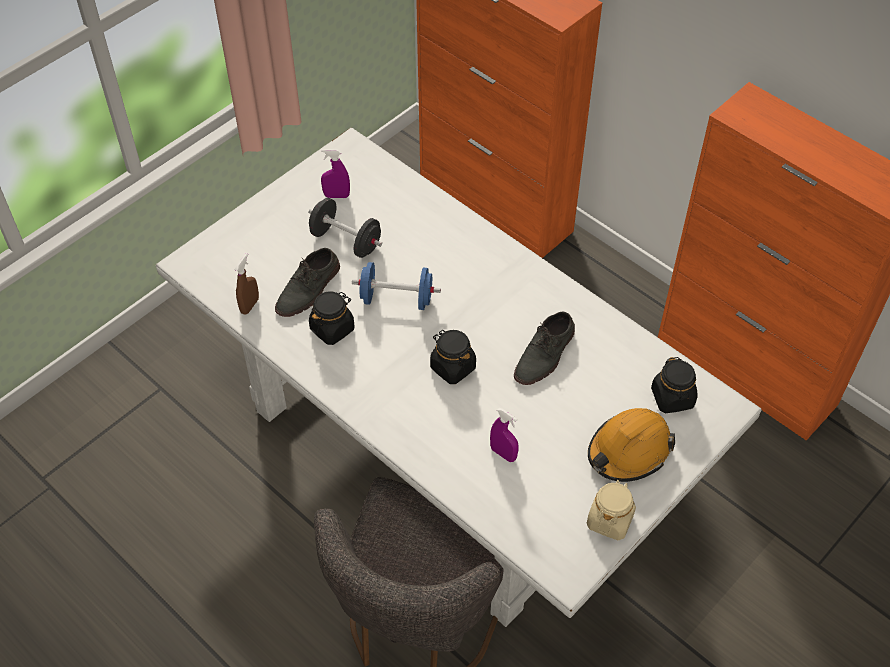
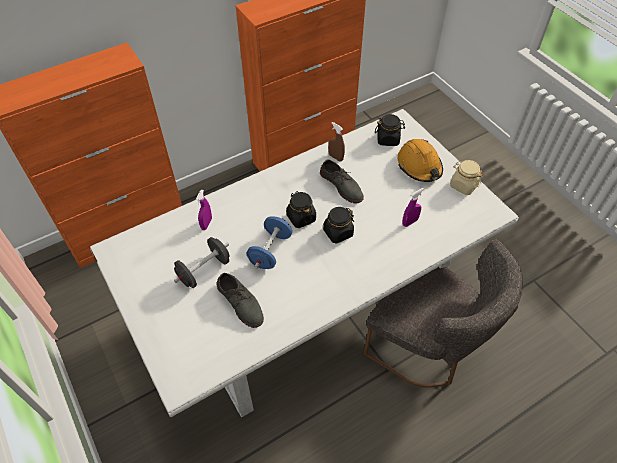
camera: 75 degrees left, 0 degrees up
brown spray bottle [235,253,259,314] -> brown spray bottle moved to [328,122,345,161]
black jar [309,291,354,345] -> black jar moved to [286,191,316,228]
purple spray bottle [321,149,350,198] -> purple spray bottle moved to [196,190,212,230]

